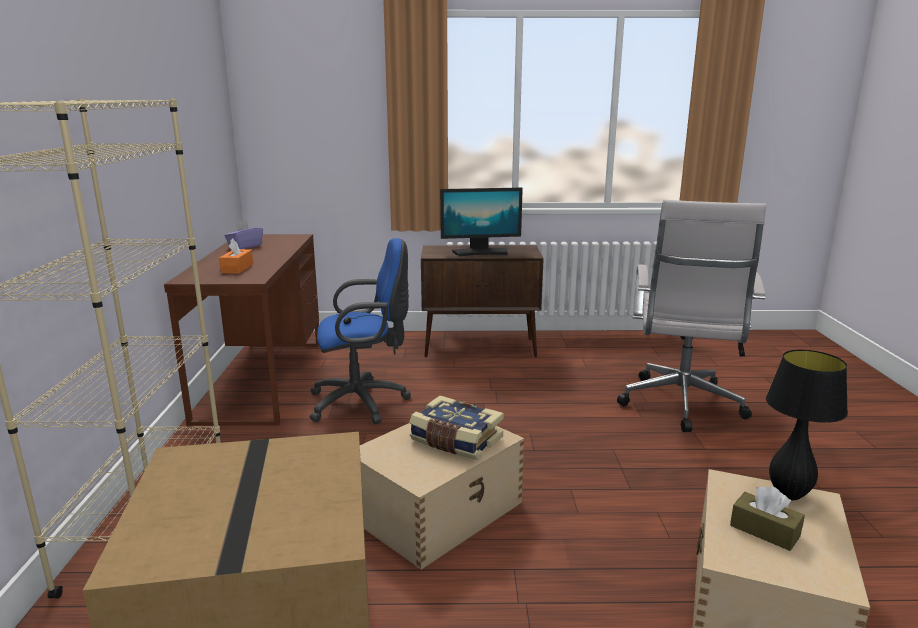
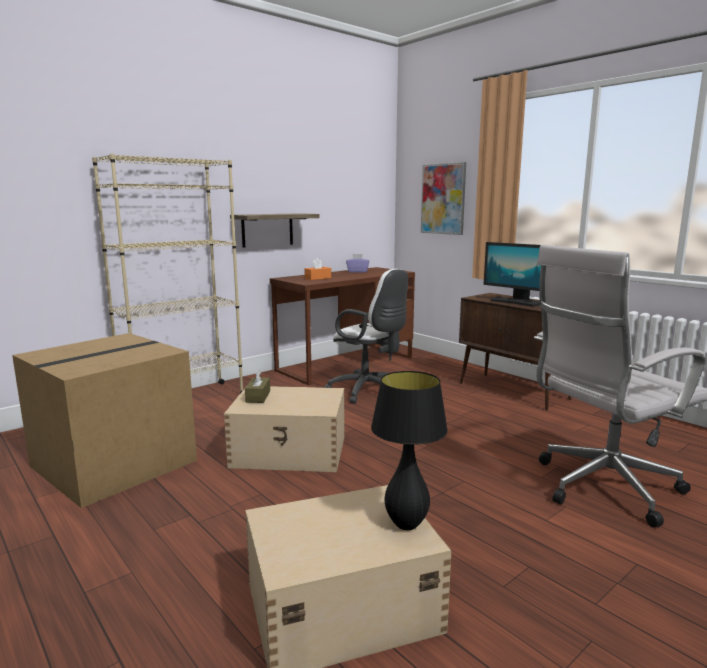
camera: 50 degrees right, 5 degrees down
blue office chair [310,238,411,424] -> white office chair [324,269,408,404]
book [409,396,504,460] -> none
brown tissue box [730,486,805,551] -> brown tissue box moved to [245,369,270,403]
none -> shelf [230,213,320,248]
none -> picture [421,162,466,235]

